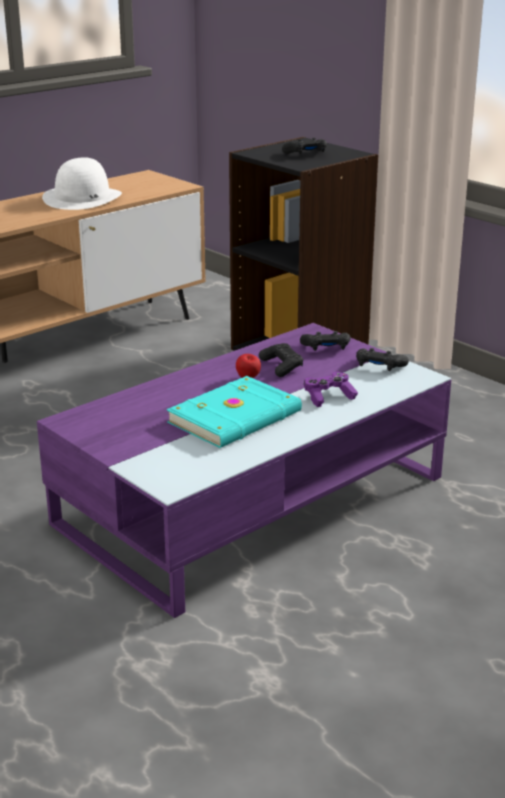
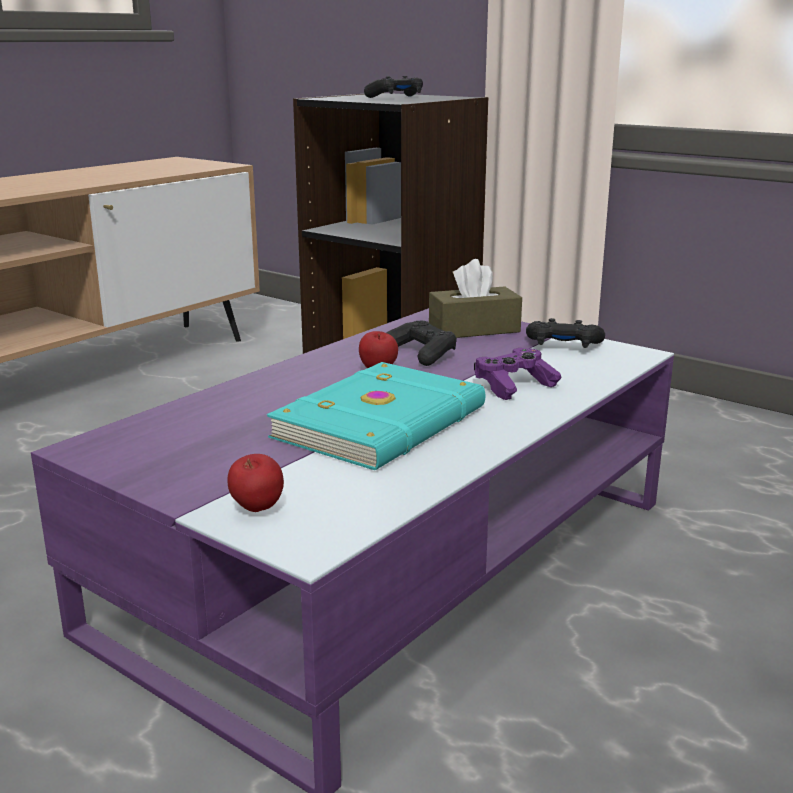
camera: 10 degrees left, 5 degrees down
white hat [42,157,122,210] -> none
black game controller [300,331,351,351] -> brown tissue box [429,259,522,338]
none -> apple [227,454,284,512]

